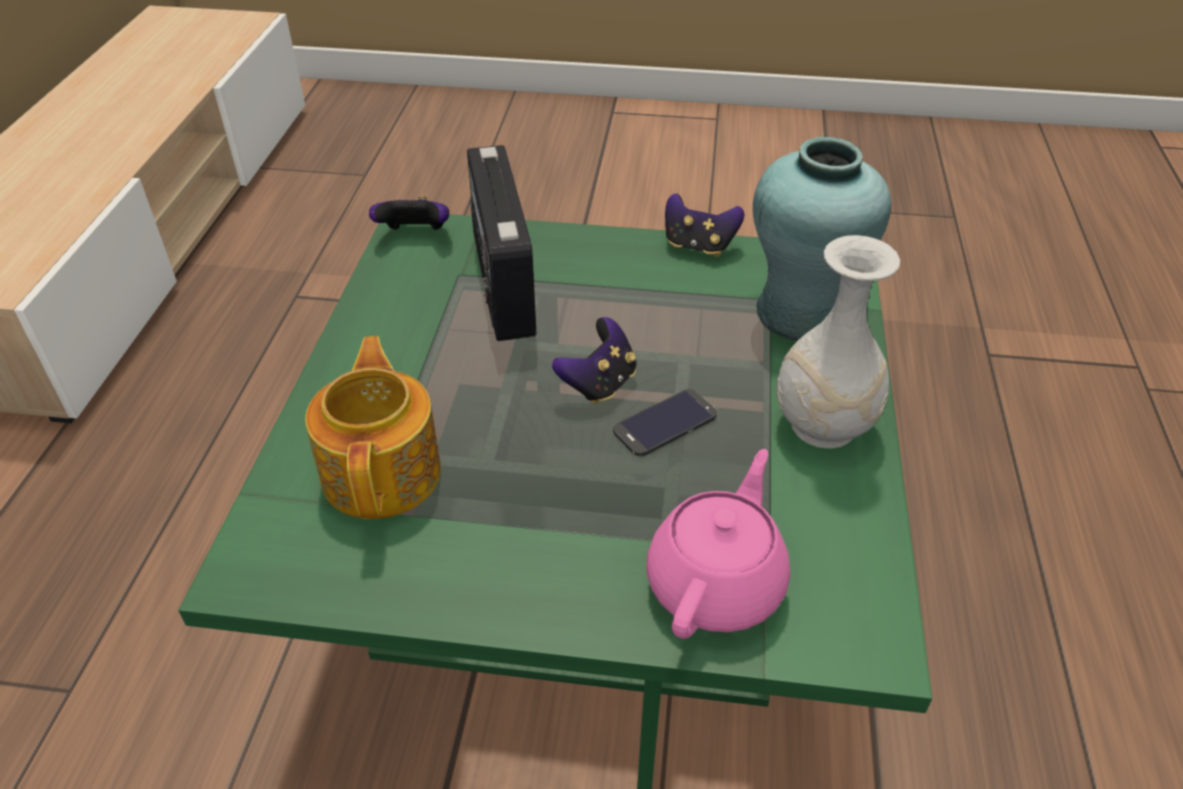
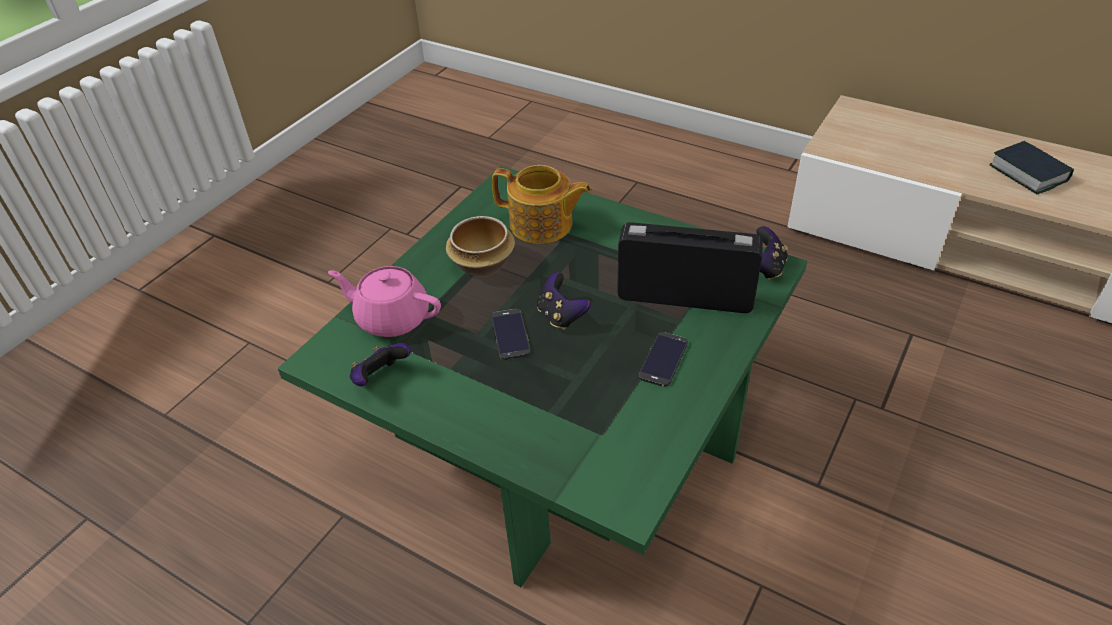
camera: 115 degrees right, 0 degrees up
pink teapot [646,449,790,639] -> pink teapot turned 150 degrees clockwise [328,266,441,337]
game controller [665,193,744,257] -> game controller moved to [350,343,411,386]
turquoise vase [753,137,891,341] -> none
white vase [776,235,900,449] -> none
none -> bowl [446,216,515,277]
none -> phone [639,332,688,387]
none -> book [989,141,1074,194]

